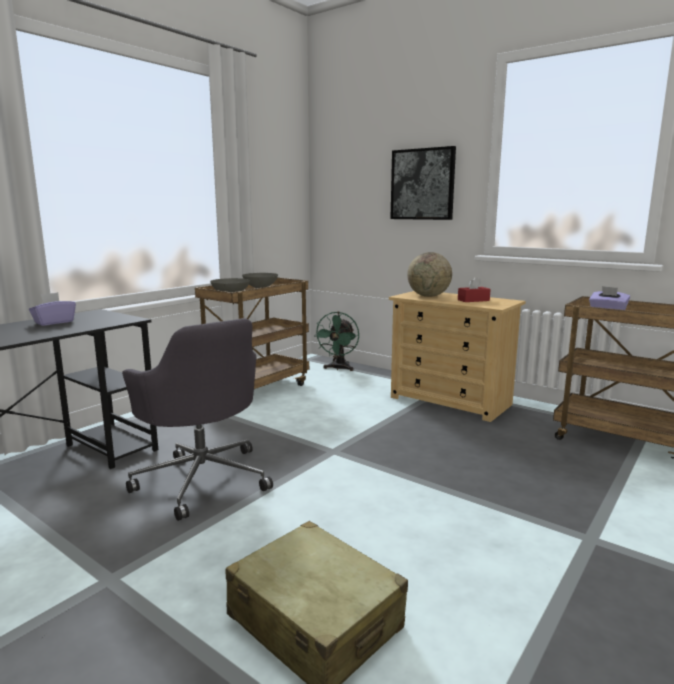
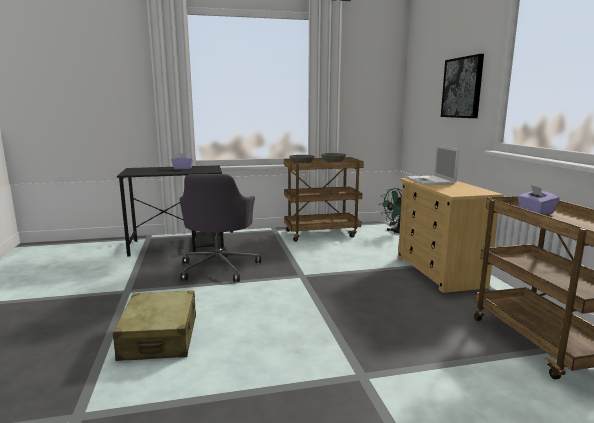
camera: 40 degrees right, 0 degrees up
globe [407,252,452,297] -> laptop [406,145,460,185]
red tissue box [458,277,491,302] -> none

